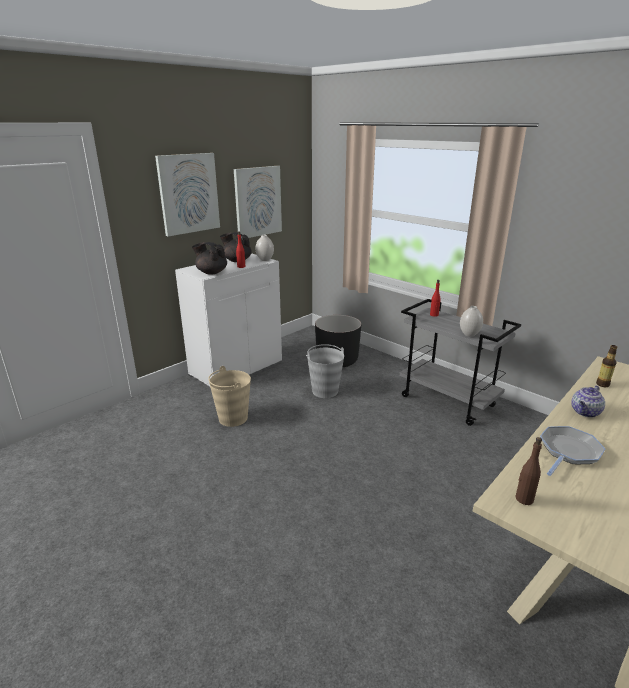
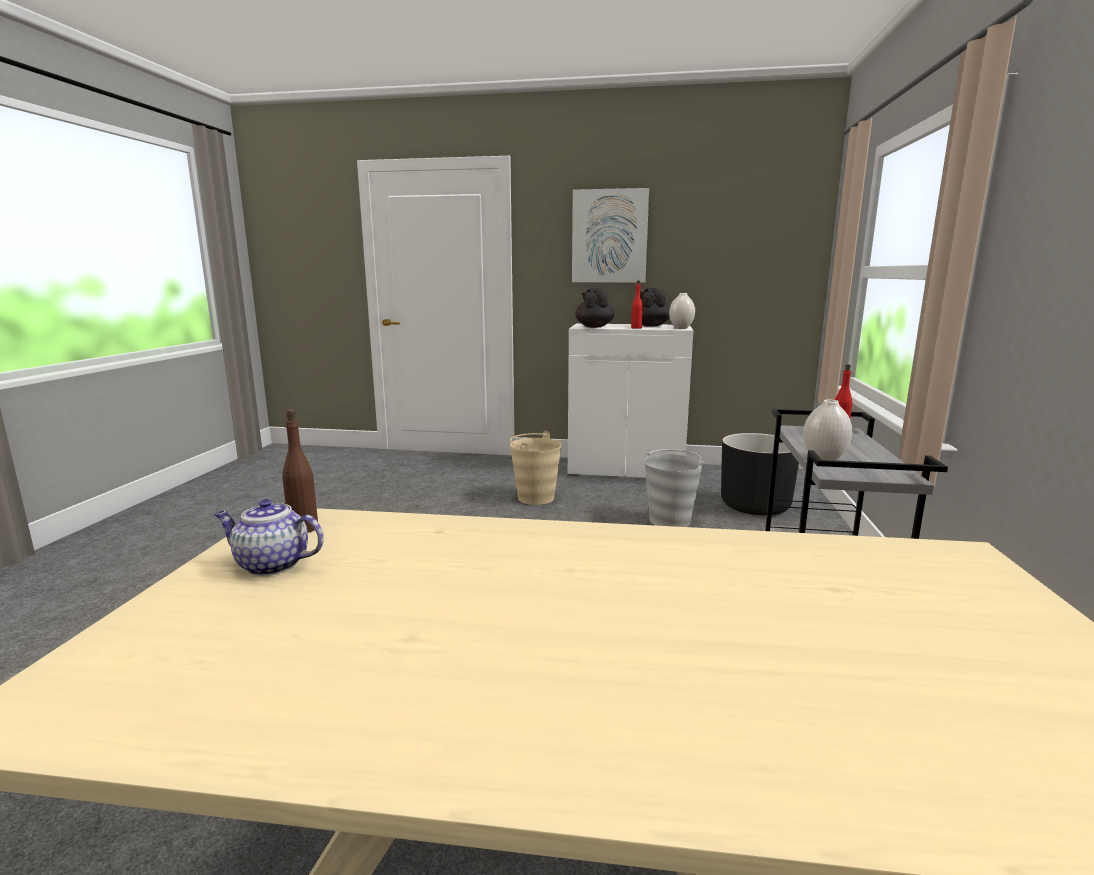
camera: 55 degrees right, 10 degrees down
picture [234,166,282,238] -> none
frying pan [540,426,605,476] -> none
teapot [571,386,605,418] -> teapot moved to [214,499,324,576]
bottle [596,345,617,387] -> none

